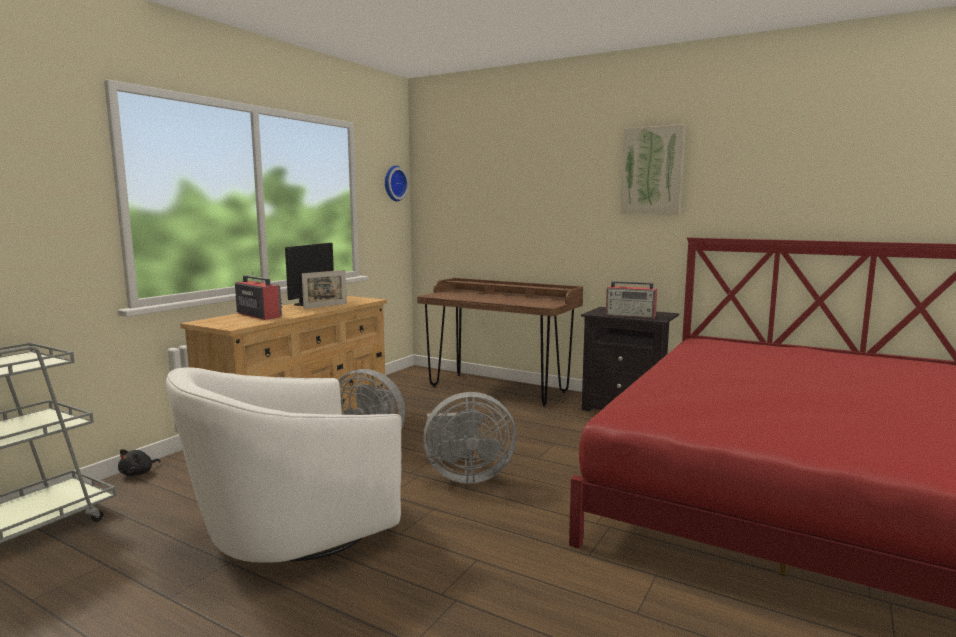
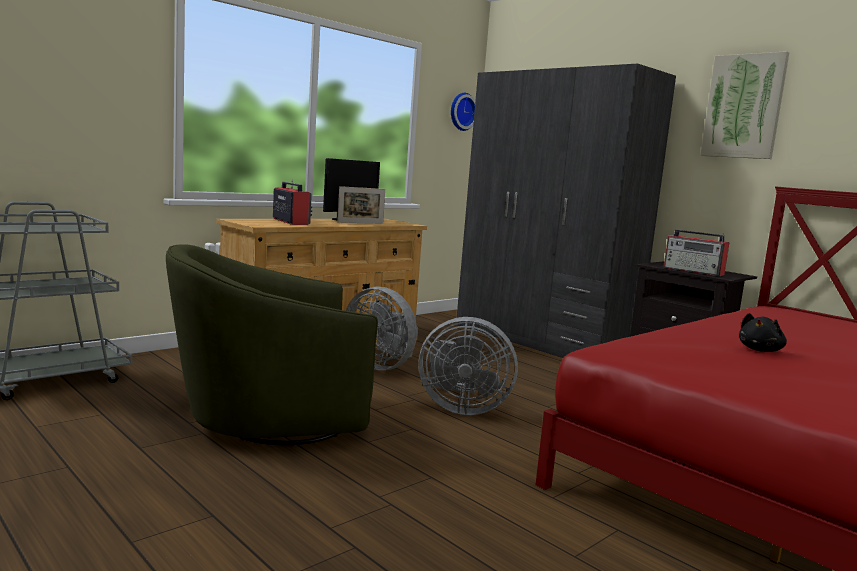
camera: 15 degrees right, 0 degrees up
black plush toy [118,449,160,476] -> black plush toy moved to [739,313,787,352]
white armchair [166,367,402,563] -> green armchair [166,244,378,446]
brown desk [417,278,583,406] -> grey wardrobe [457,64,676,358]

